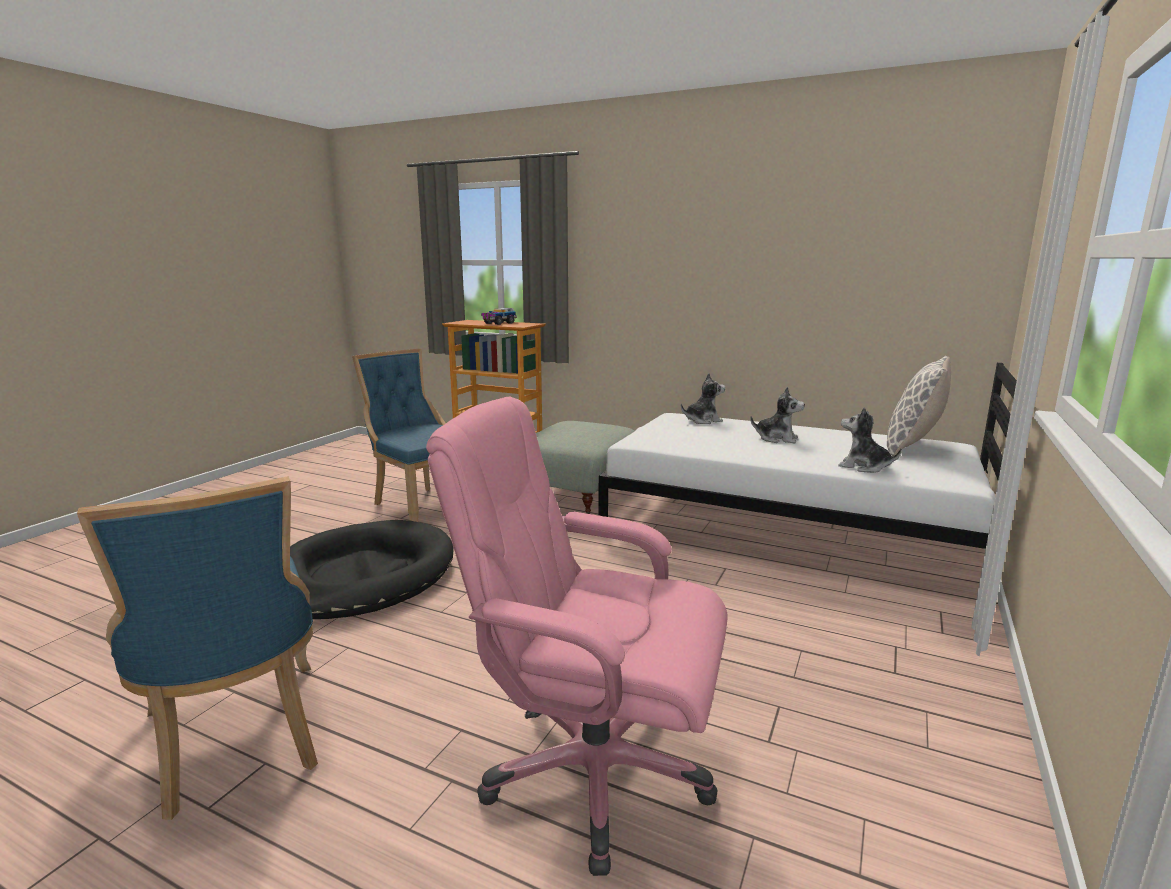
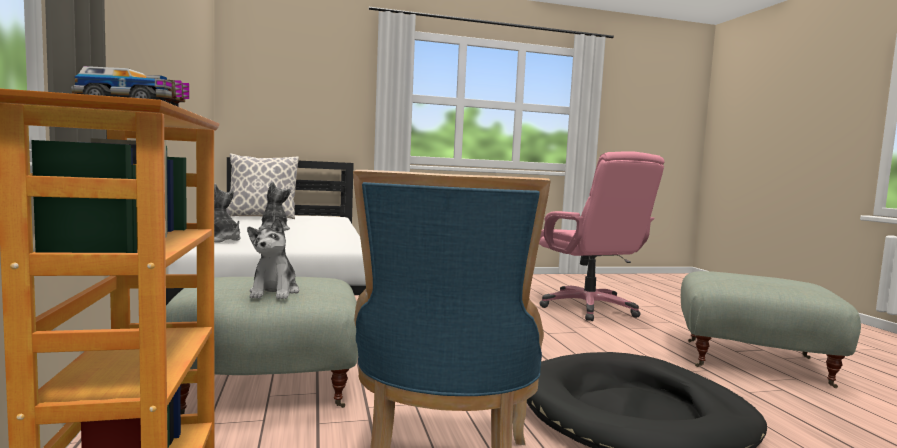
camera: 130 degrees left, 10 degrees down
blue chair [77,476,318,820] -> grey ottoman [681,271,861,388]
plush toy [838,407,902,473] -> plush toy moved to [247,218,299,299]

